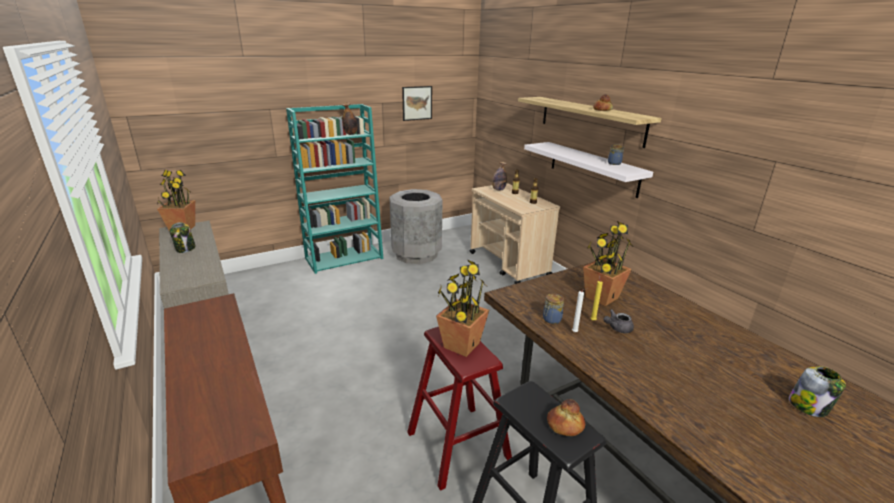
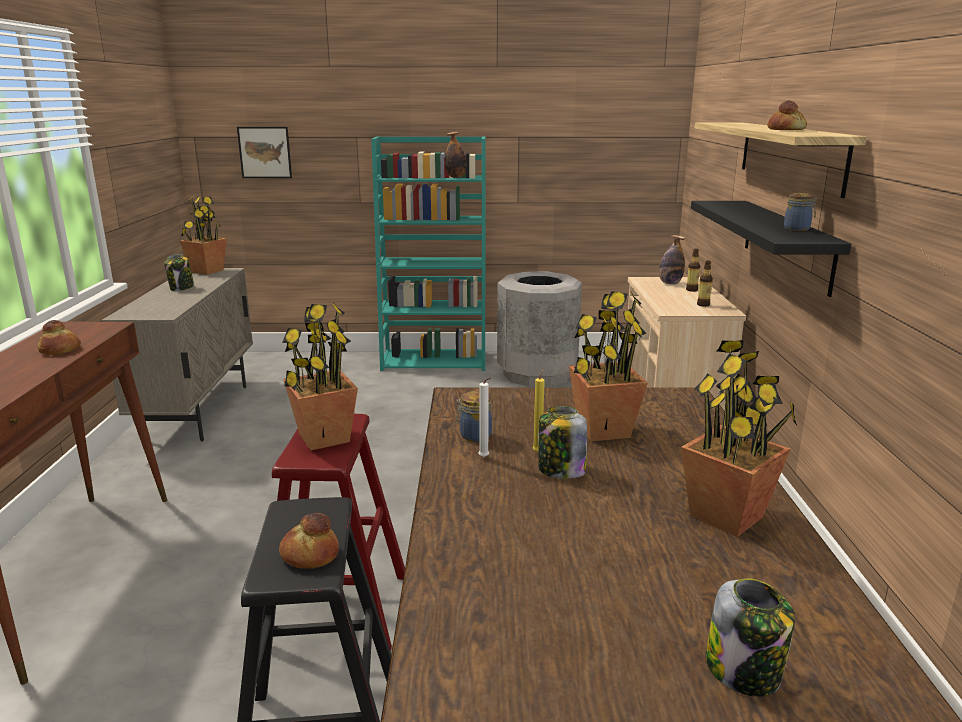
camera: 30 degrees right, 5 degrees down
picture [402,86,432,121] -> picture moved to [237,127,292,178]
white shelf [524,142,653,198] -> black shelf [691,201,851,297]
grey teapot [603,309,634,333] -> jar [538,406,587,479]
none -> bread [38,320,81,355]
none -> potted plant [681,340,797,537]

